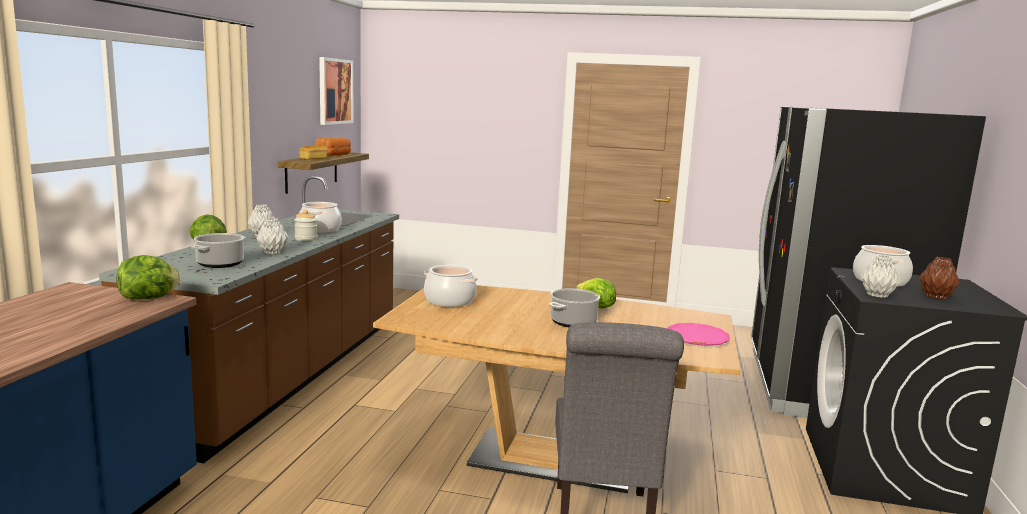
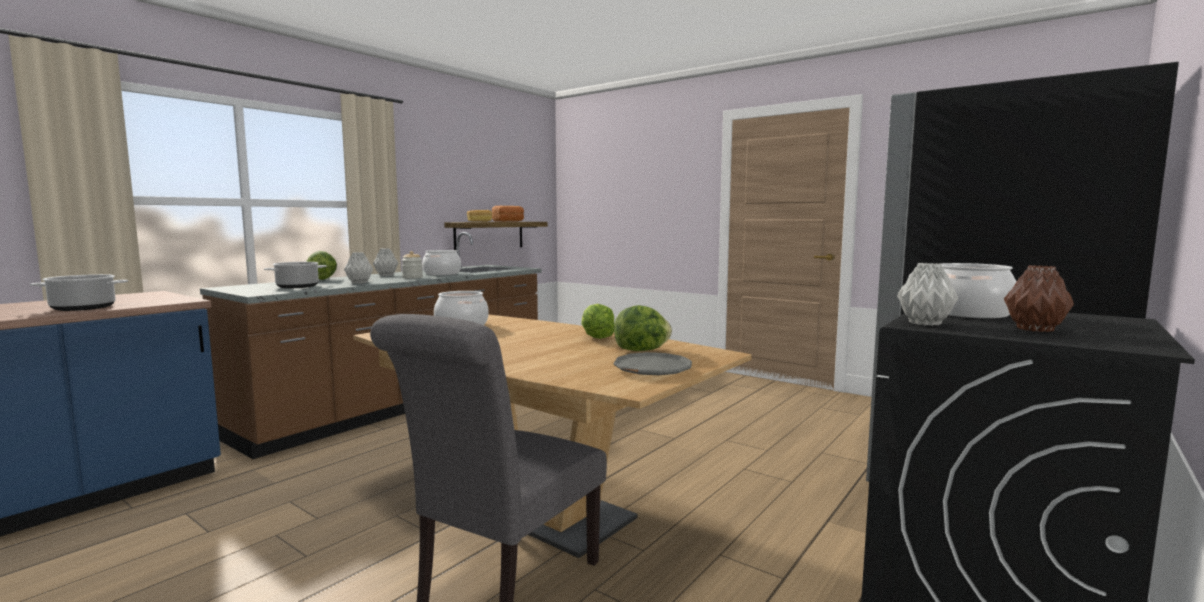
camera: 25 degrees right, 5 degrees down
lettuce [116,255,180,300] -> lettuce moved to [614,305,672,351]
picture [319,57,353,125] -> none
cooking pot [549,288,600,327] -> cooking pot moved to [30,274,128,311]
pink plate [668,323,729,346] -> grey plate [613,352,692,375]

